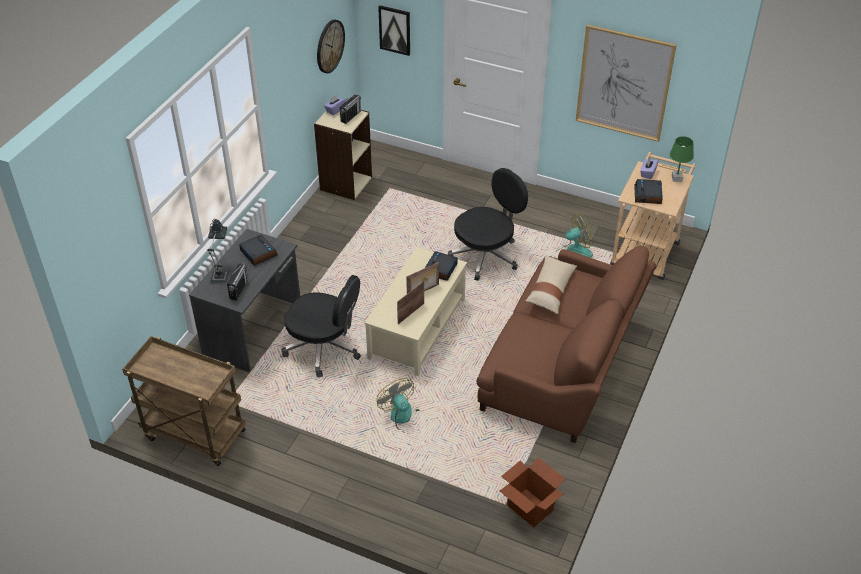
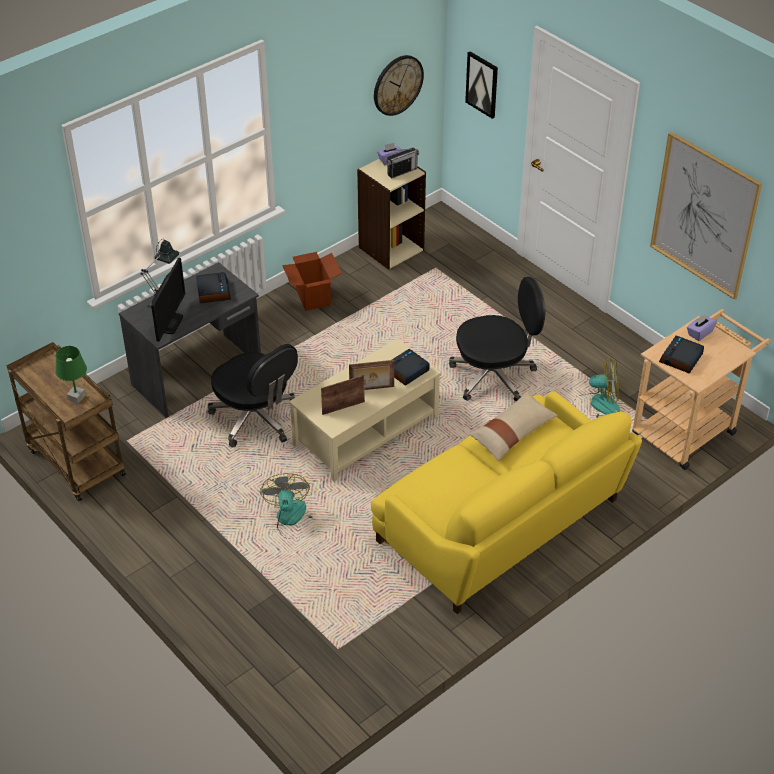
camera: 25 degrees right, 0 degrees up
radio [227,263,248,301] -> monitor [151,258,185,342]
brown sofa [477,246,656,443] -> yellow sofa [371,391,642,614]
cardboard box [500,457,565,527] -> cardboard box moved to [282,252,342,311]
green table lamp [670,136,694,182] -> green table lamp moved to [55,346,87,403]

